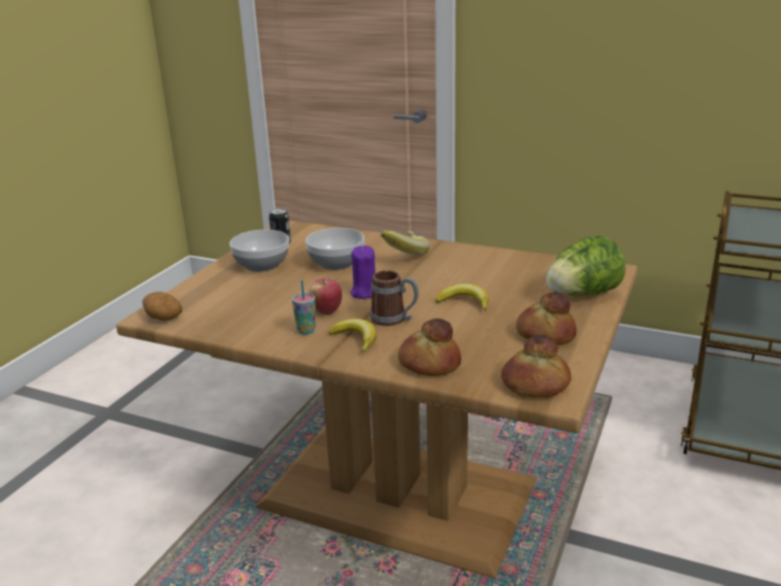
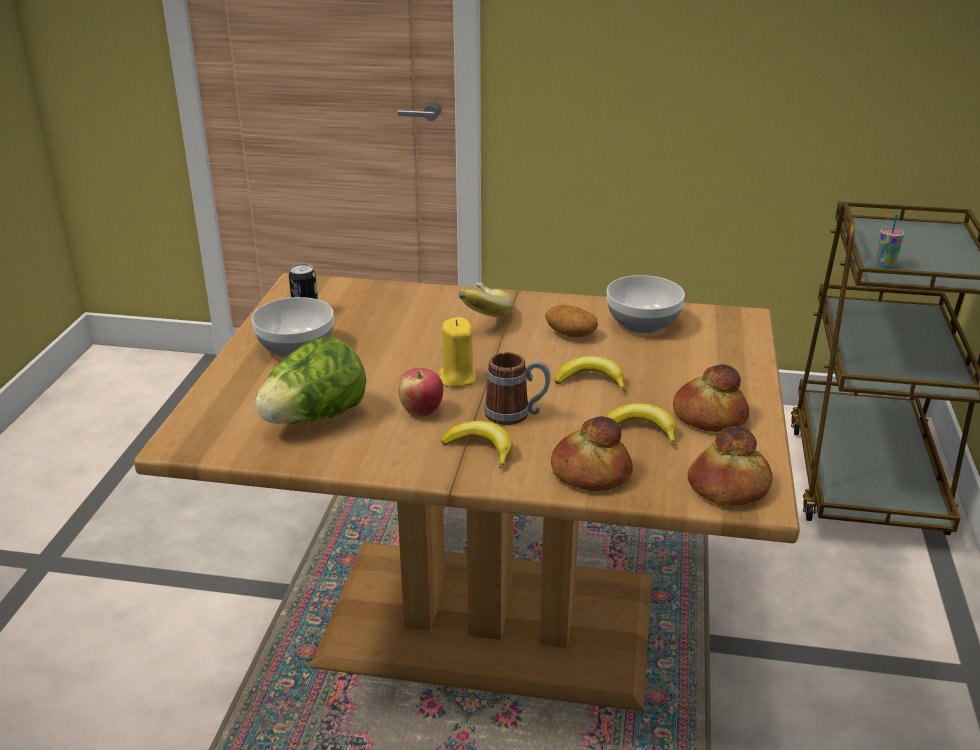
camera: 15 degrees left, 5 degrees up
potato [142,292,182,321] -> potato moved to [545,304,598,338]
cup [292,280,316,335] -> cup moved to [877,214,905,269]
bowl [305,228,365,270] -> bowl moved to [607,275,685,334]
purple candle [350,245,375,299] -> yellow candle [439,317,476,388]
lettuce [546,236,625,296] -> lettuce moved to [255,337,366,424]
none -> banana [605,403,676,446]

